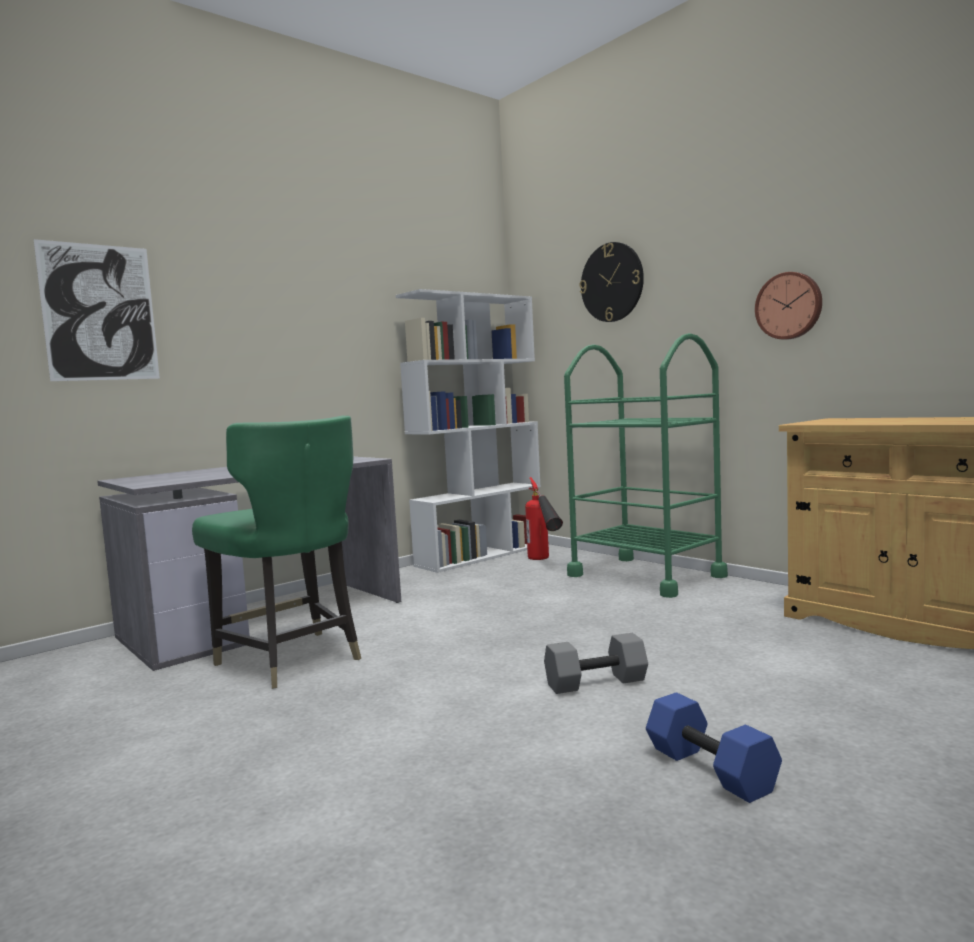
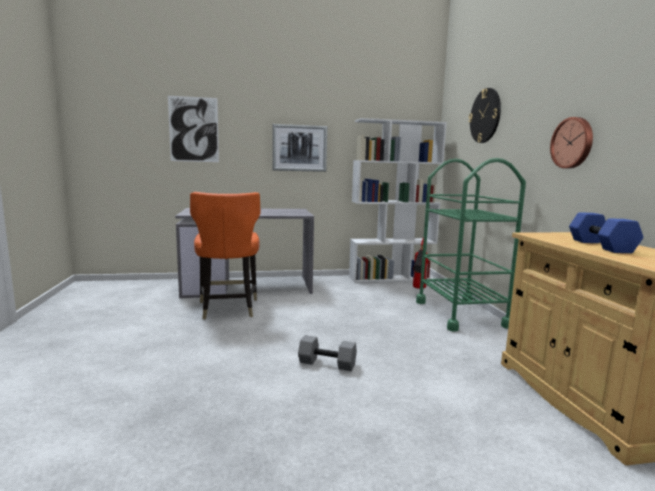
camera: 30 degrees right, 5 degrees up
green chair [192,416,361,689] -> orange chair [190,192,261,320]
blue dumbbell [646,692,782,803] -> blue dumbbell moved to [569,212,643,253]
none -> picture [272,124,327,172]

